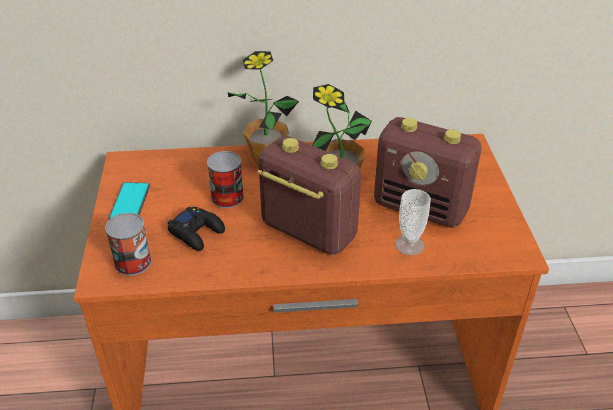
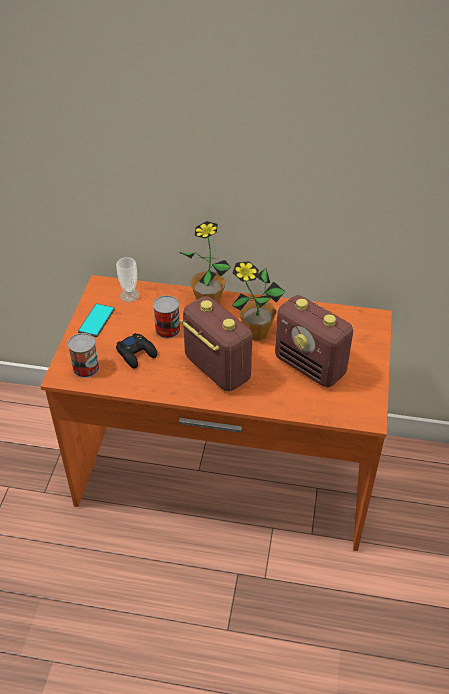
camera: 15 degrees right, 5 degrees up
cup [395,189,431,255] -> cup moved to [116,257,140,302]

